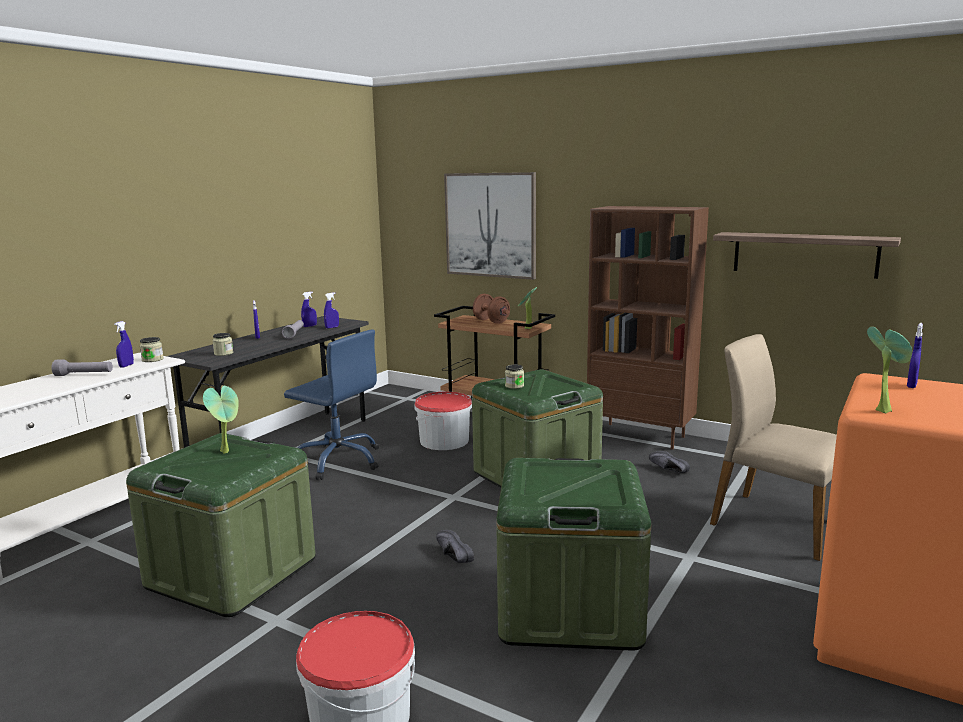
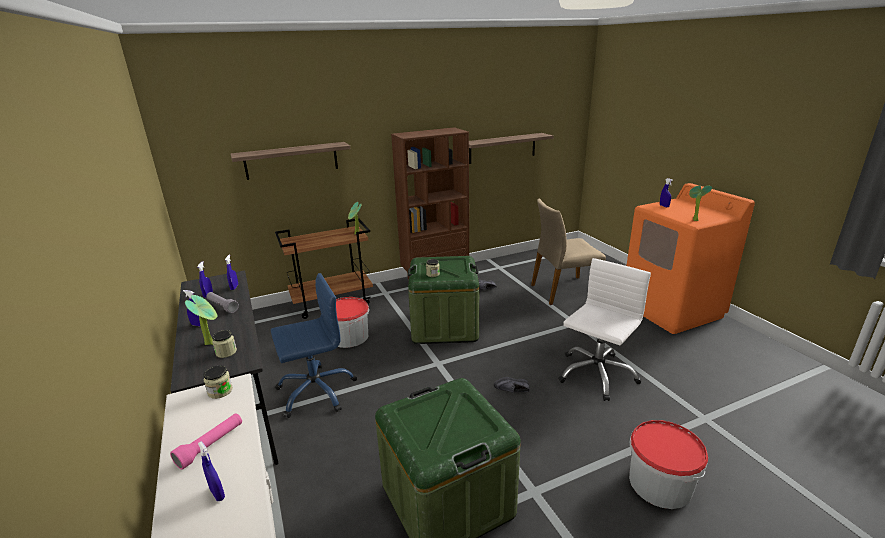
camera: 55 degrees left, 10 degrees up
grey flashlight [51,359,113,376] -> pink flashlight [170,413,242,470]
blue spray bottle [114,321,134,368] -> blue spray bottle moved to [198,441,225,501]
potted plant [203,386,239,454] -> potted plant moved to [185,295,217,345]
picture [444,172,536,280] -> shelf [230,142,350,180]
brown dumbbell [473,294,510,324] -> none
green storage box [496,458,651,651] -> white office chair [558,258,651,401]

